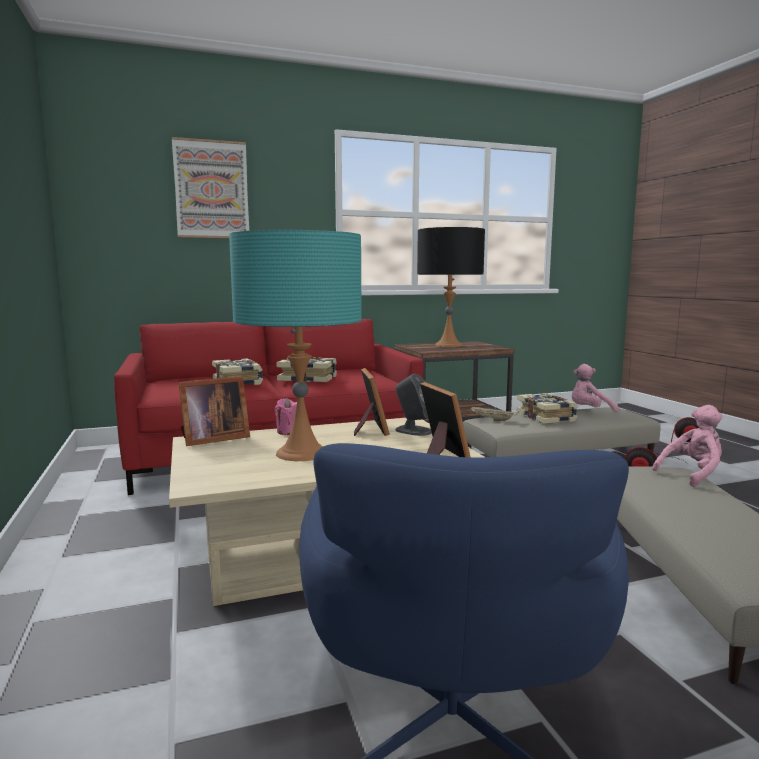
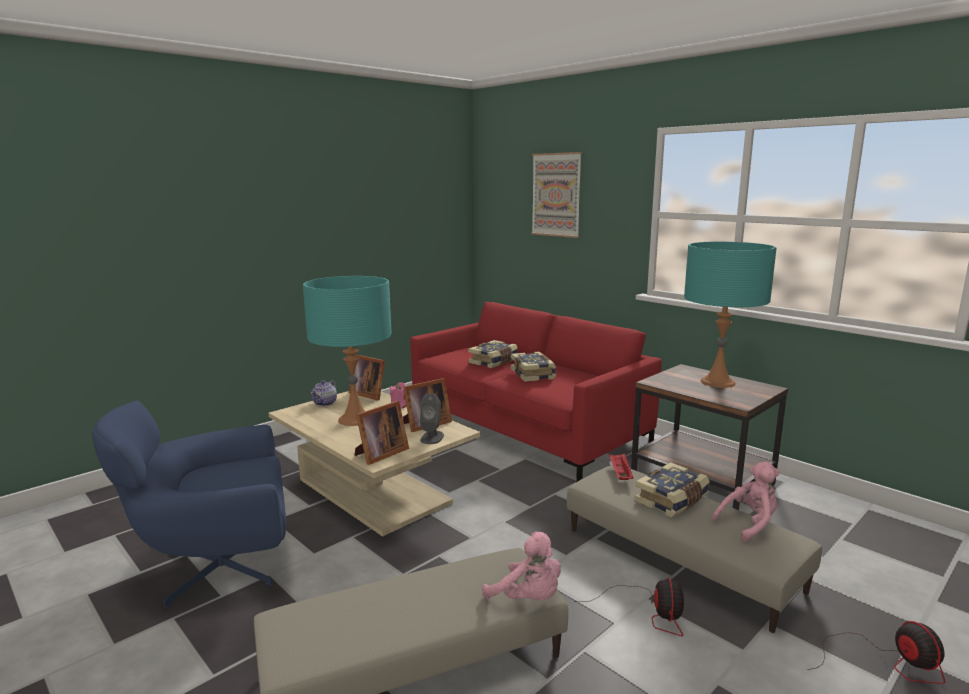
camera: 65 degrees right, 5 degrees up
black table lamp [417,227,485,347] -> turquoise table lamp [684,242,777,388]
beige tray [469,406,519,421] -> red tray [609,454,633,480]
pink plush toy [572,364,618,412] -> pink plush toy turned 105 degrees clockwise [712,461,780,542]
none -> teapot [311,380,337,406]

